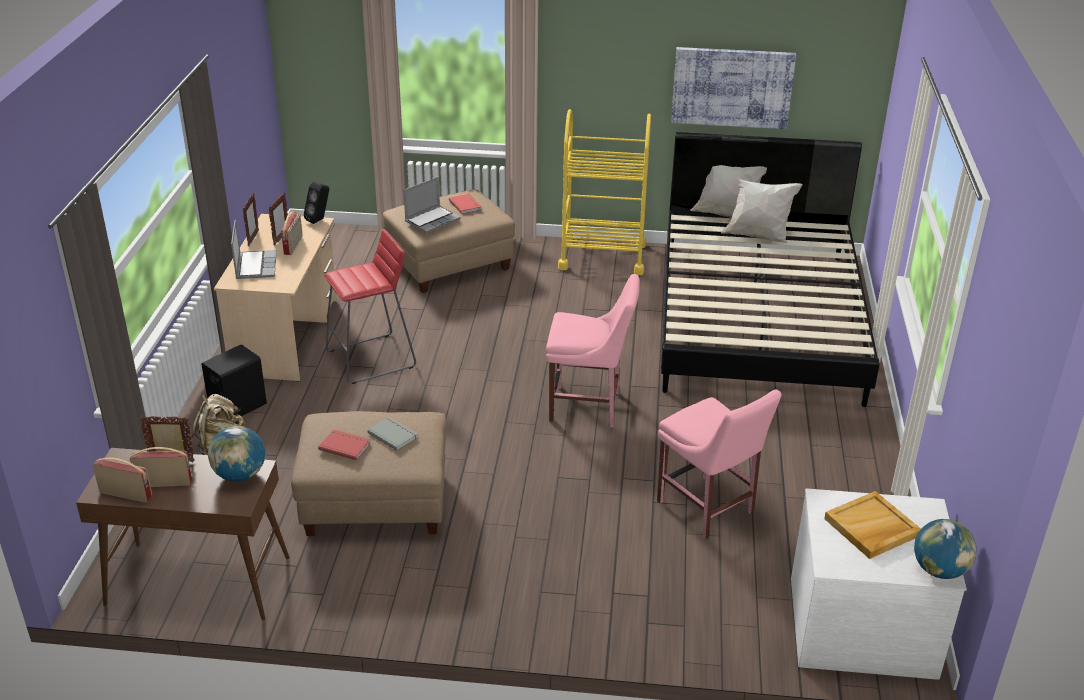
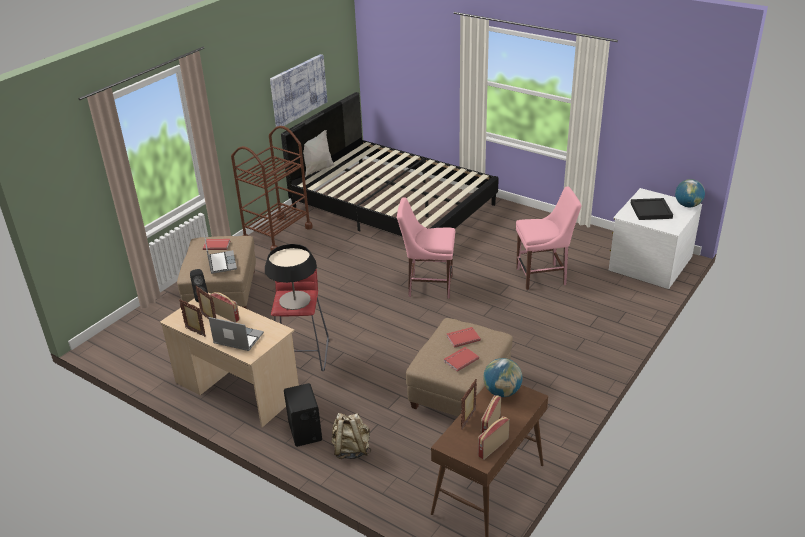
camera: 60 degrees left, 0 degrees up
grey book [368,417,418,451] -> red book [447,327,481,348]
pink chair [546,274,640,428] -> pink chair turned 120 degrees counterclockwise [397,197,455,299]
yellow cart [558,109,651,275] -> brown cart [231,126,313,251]
white pillow [721,177,803,243] -> none
beige tray [824,491,921,559] -> black tray [630,198,673,220]
none -> table lamp [265,244,317,310]

